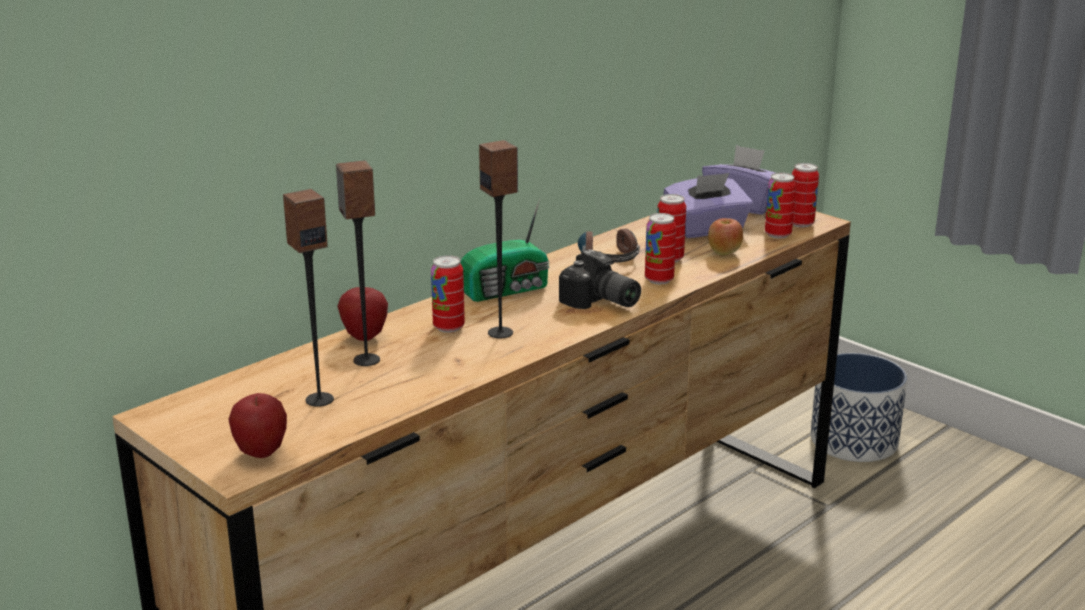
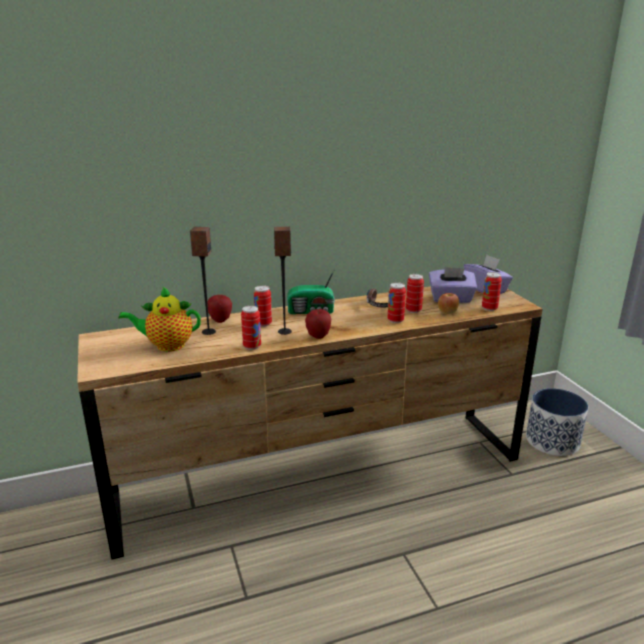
camera: 25 degrees right, 0 degrees up
apple [228,393,287,458] -> apple moved to [305,309,331,339]
speaker [283,189,334,407] -> teapot [119,286,201,352]
camera [559,249,641,309] -> none
can [792,163,819,228] -> can moved to [241,305,261,350]

